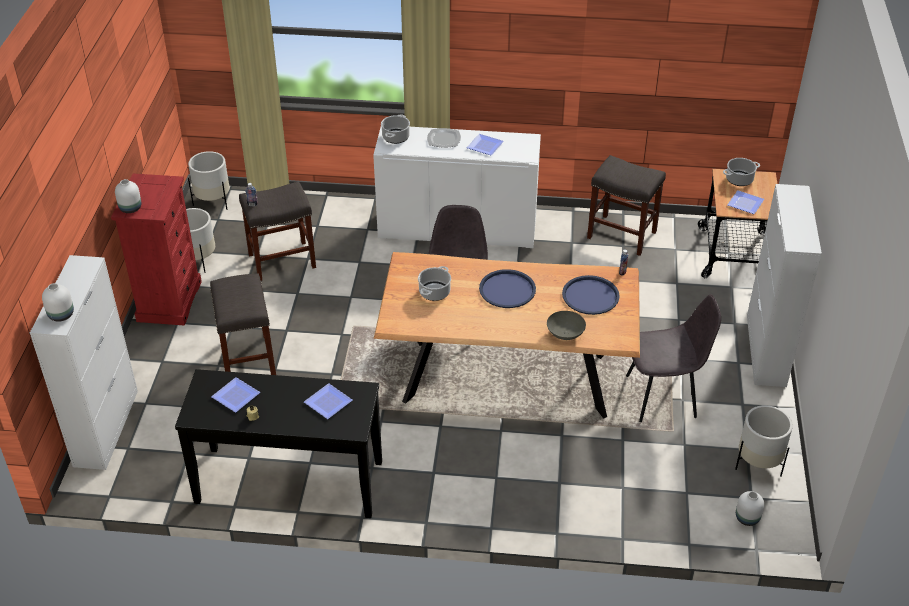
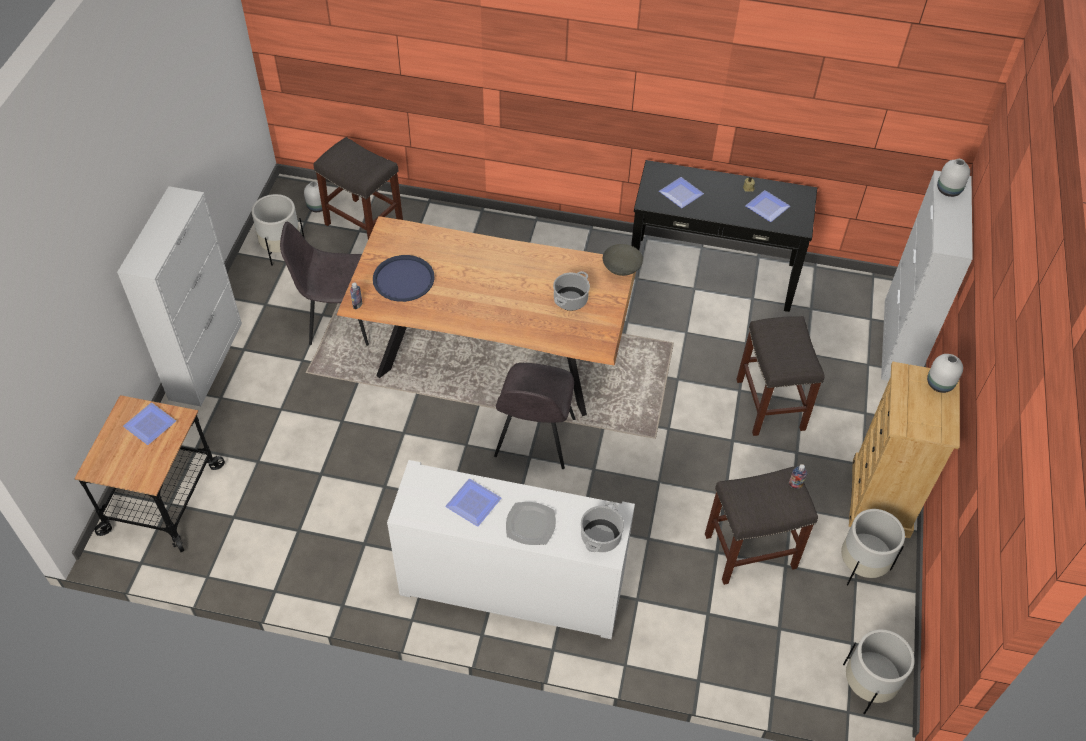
camera: 175 degrees left, 10 degrees up
red dresser [111,174,202,326] -> beige dresser [849,361,960,538]
blue tray [479,269,536,308] -> none
grey bowl [547,311,586,340] -> grey bowl moved to [603,244,643,276]
grey stool [587,155,666,256] -> grey stool moved to [314,137,403,239]
cooking pot [723,158,760,186] -> none

